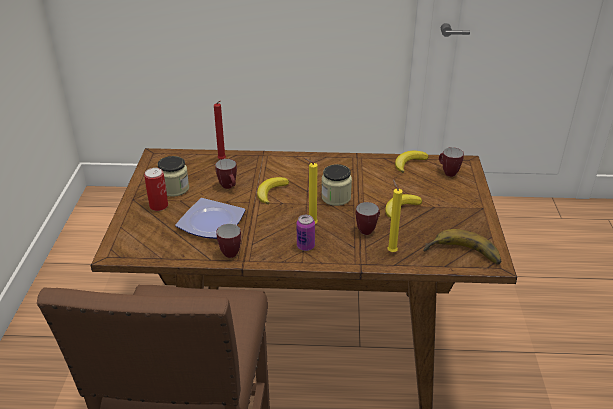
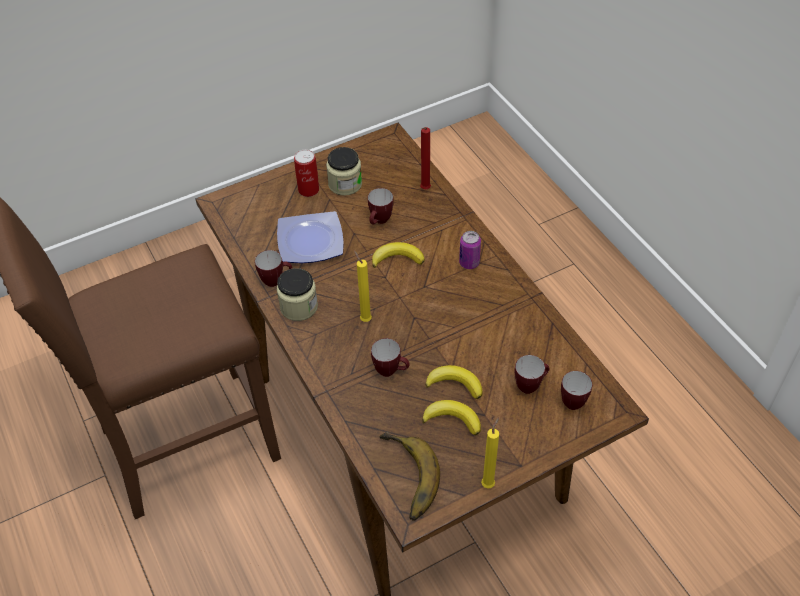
camera: 60 degrees right, 15 degrees up
can [297,215,315,251] -> can moved to [459,231,481,269]
jar [321,164,352,206] -> jar moved to [277,268,318,321]
yellow candle [387,179,403,252] -> yellow candle moved to [481,417,499,489]
banana [395,151,428,173] -> banana moved to [422,400,481,436]
none -> mug [515,355,550,394]

